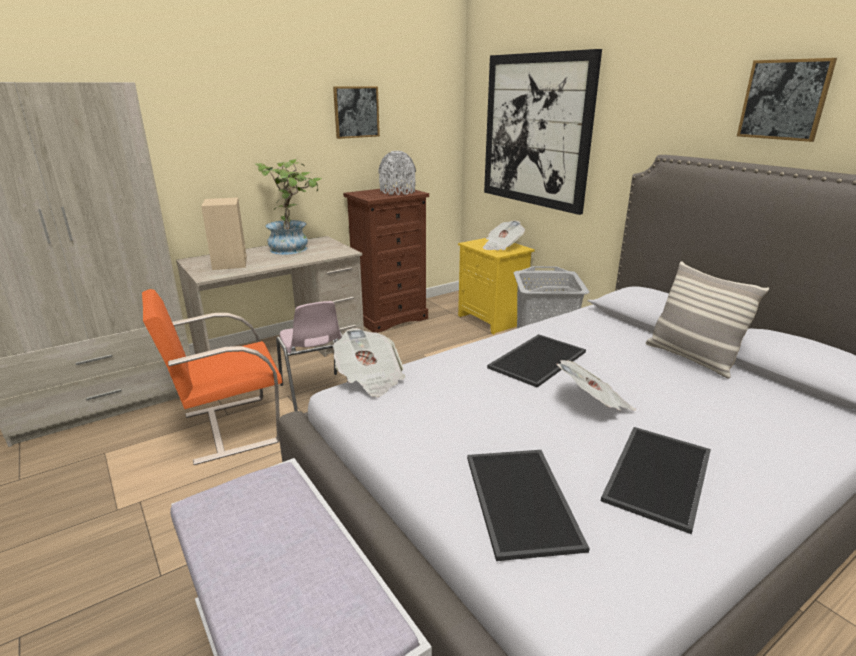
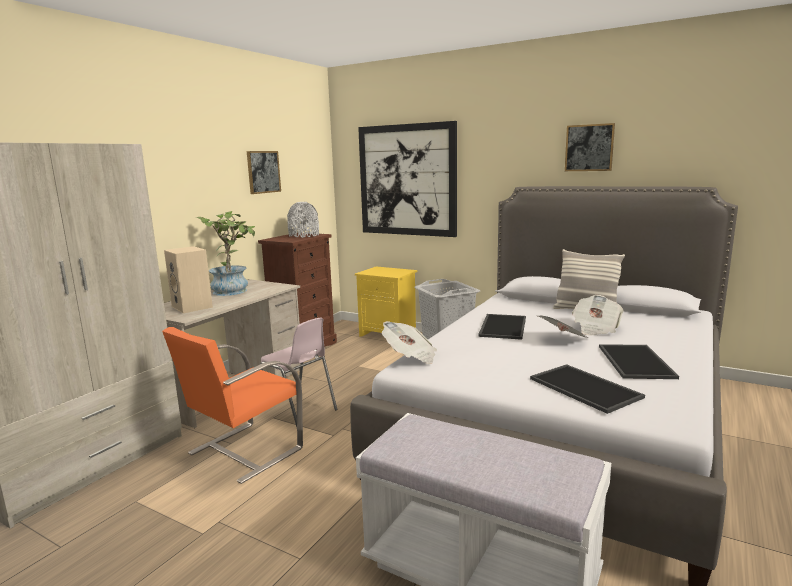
camera: 25 degrees left, 10 degrees down
newspaper [483,220,525,250] -> newspaper moved to [572,295,623,335]

